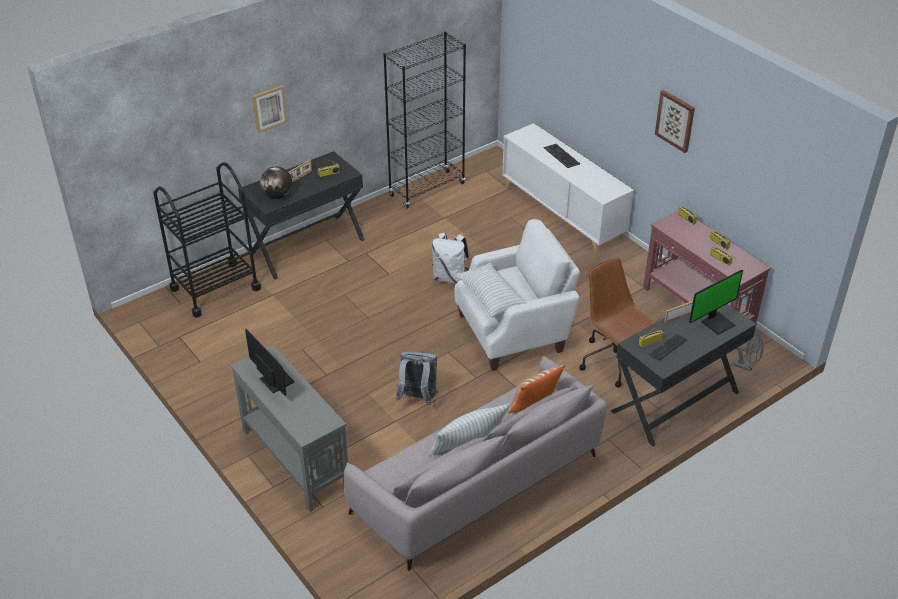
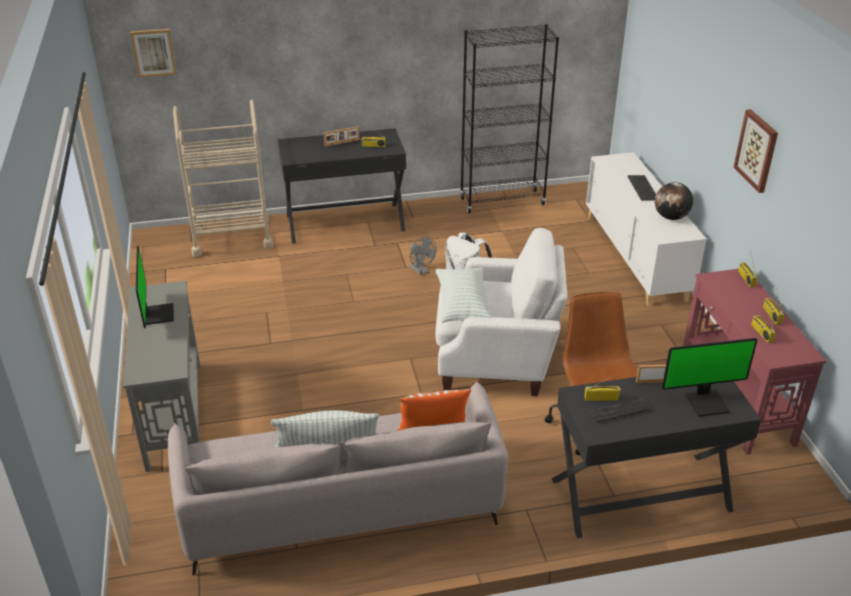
camera: 25 degrees right, 5 degrees down
black cart [153,162,261,318] -> beige cart [173,100,273,257]
picture [252,85,287,133] -> picture moved to [130,29,177,78]
globe [260,166,292,199] -> globe moved to [655,182,693,220]
grey backpack [396,352,438,405] -> none
grey fan [734,335,764,372] -> grey fan moved to [409,236,437,275]

